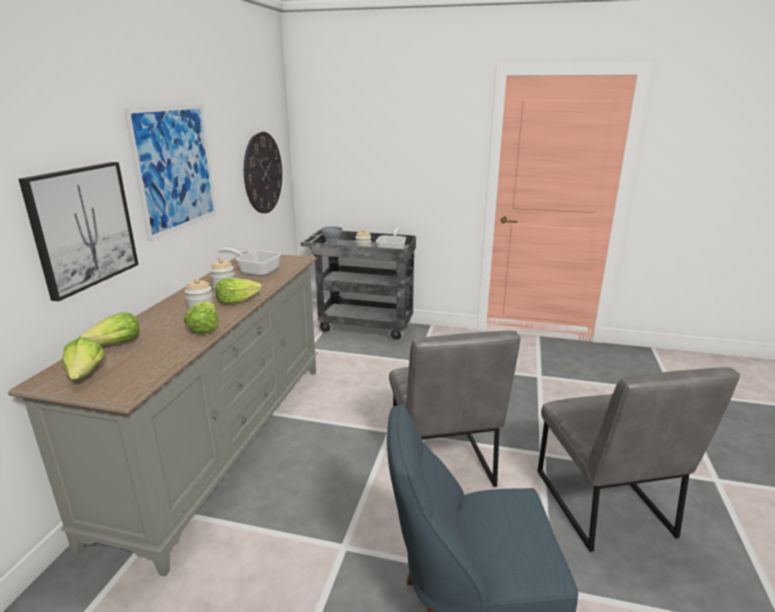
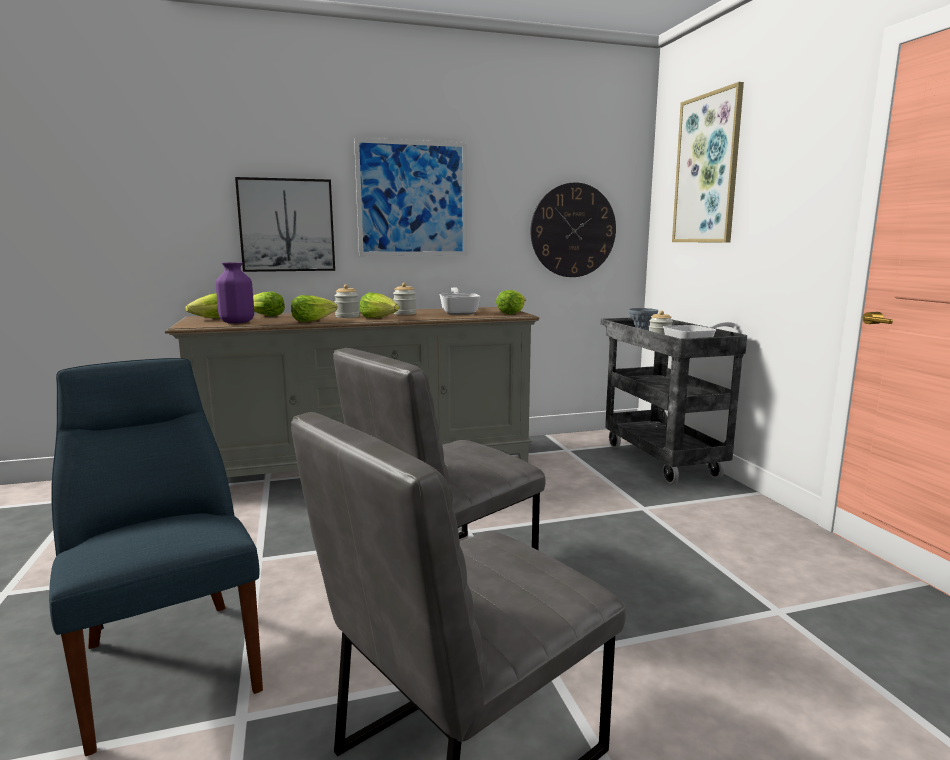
camera: 60 degrees right, 10 degrees down
none -> purple vase [216,262,254,324]
none -> lettuce [496,290,526,315]
none -> picture [672,82,744,242]

